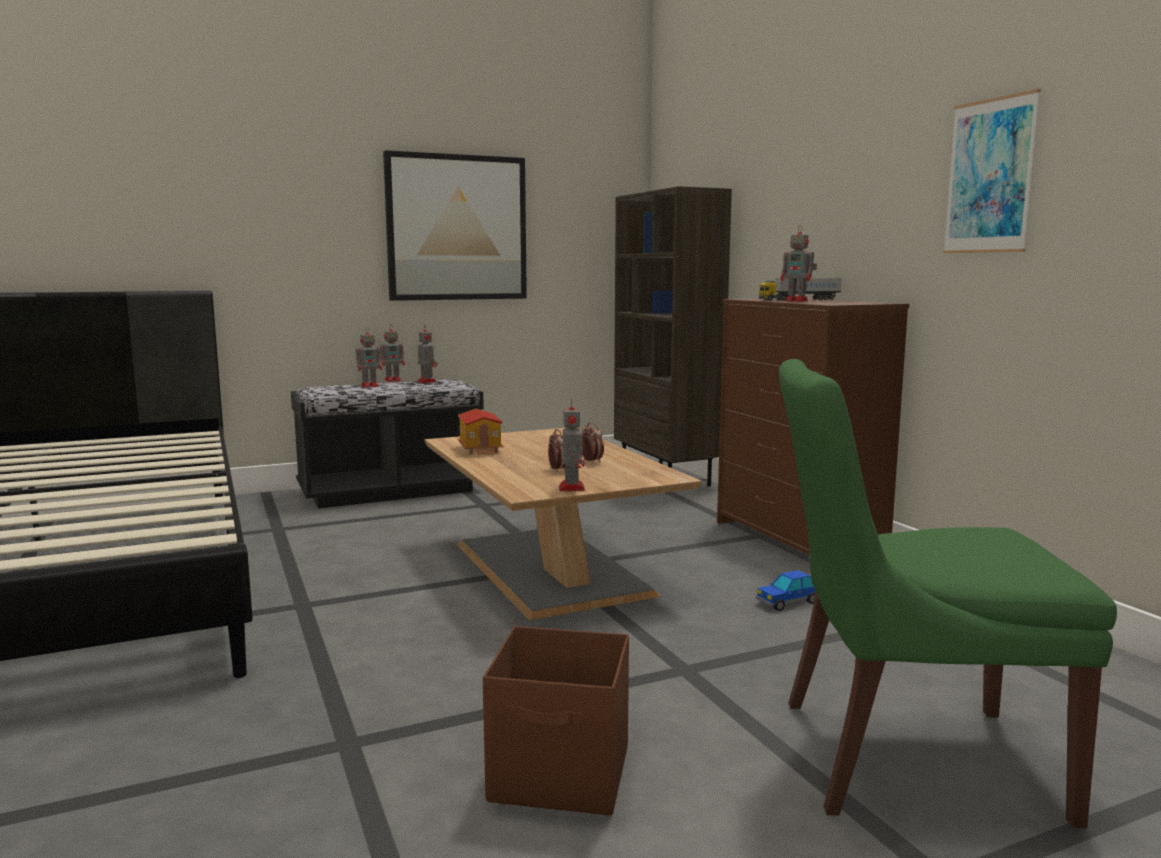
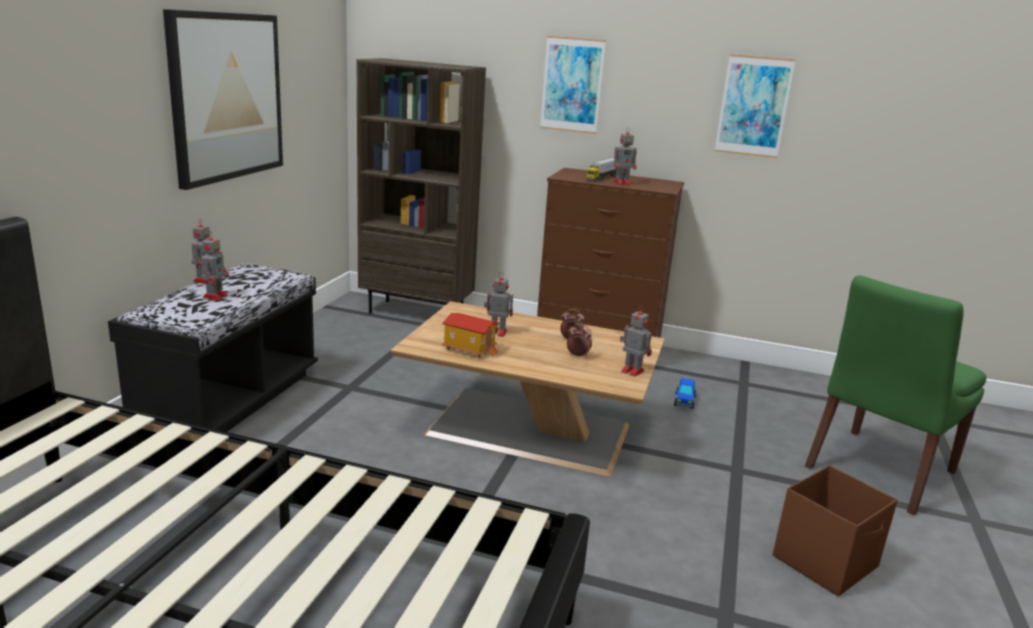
camera: 50 degrees left, 10 degrees up
toy robot [417,325,437,383] -> toy robot moved to [484,272,513,337]
none -> picture [540,36,606,134]

